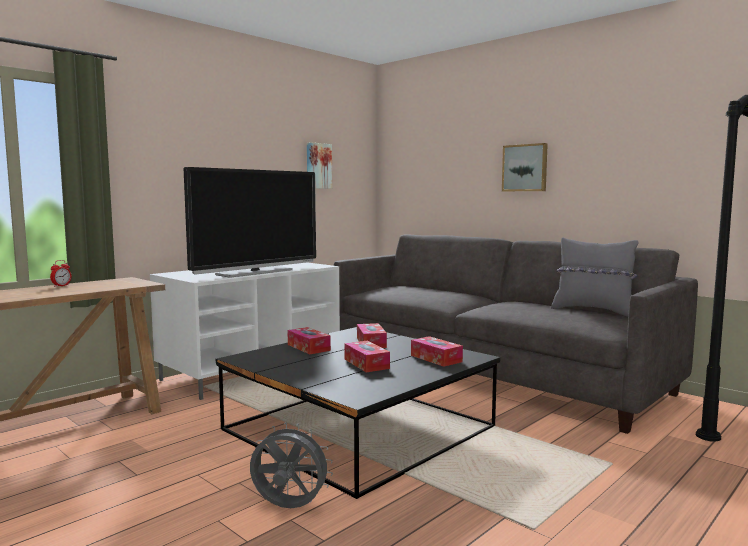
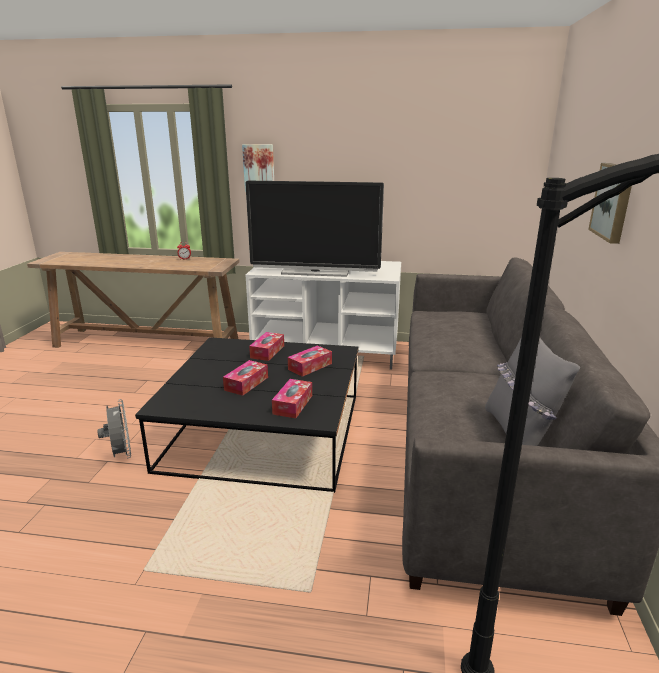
camera: 55 degrees right, 15 degrees up
picture [307,142,332,189] -> picture moved to [242,144,274,192]

